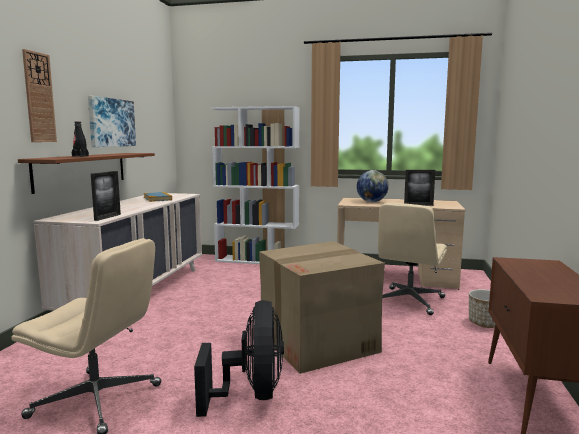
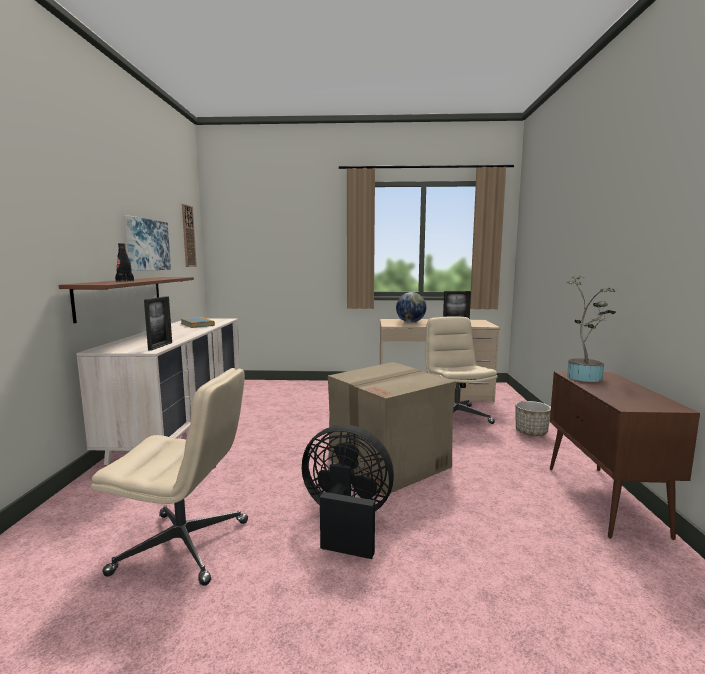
camera: 10 degrees left, 0 degrees up
wall clock [22,49,57,142] -> wall clock moved to [182,204,197,267]
black fan [194,300,284,417] -> black fan turned 60 degrees counterclockwise [302,425,394,559]
white bookcase [211,106,300,264] -> none
beige office chair [378,203,447,315] -> beige office chair turned 150 degrees clockwise [426,316,498,424]
none -> potted plant [567,276,616,382]

